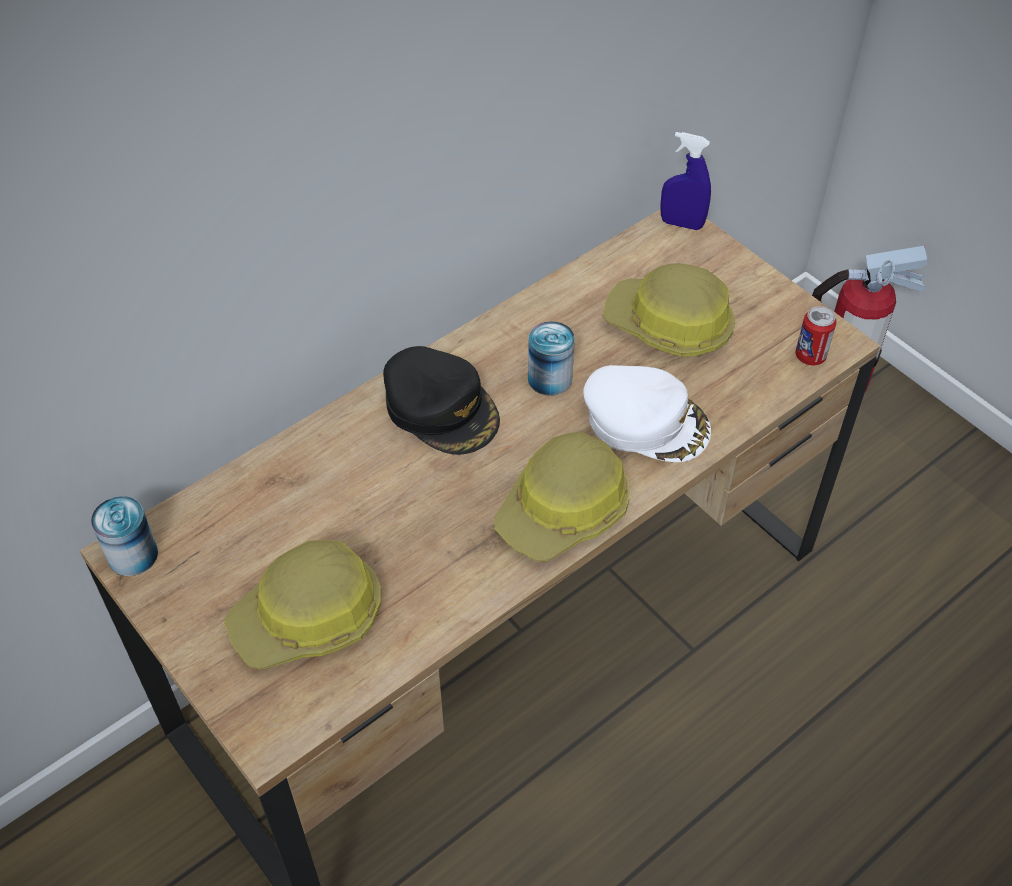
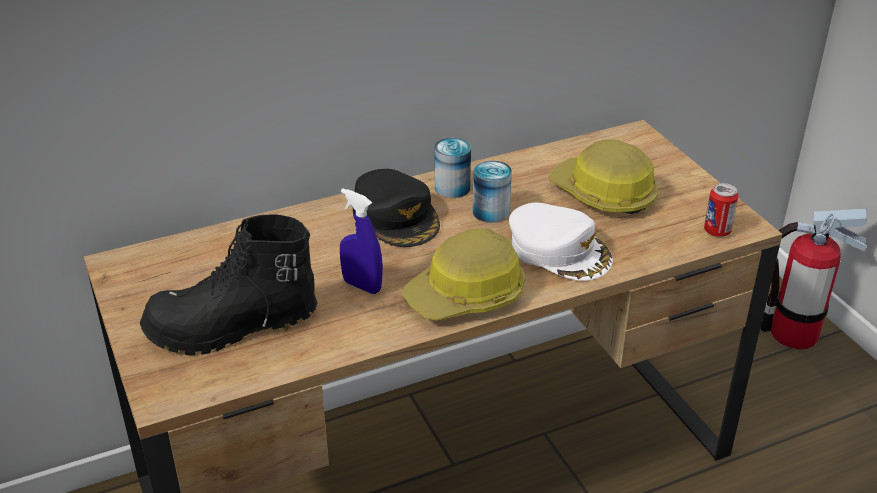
camera: 15 degrees right, 15 degrees down
can [91,496,158,576] -> can moved to [435,138,471,198]
hard hat [224,540,381,669] -> black boot [140,214,317,355]
blue spray bottle [660,132,711,230] -> blue spray bottle moved to [340,188,383,294]

